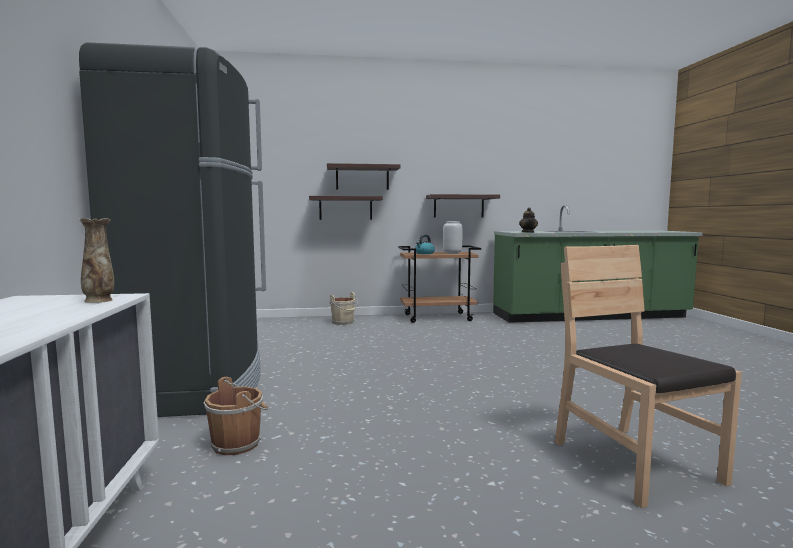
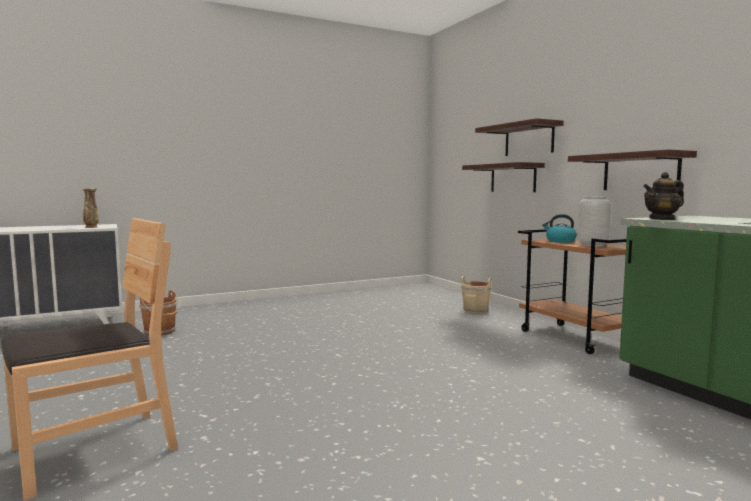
camera: 70 degrees right, 0 degrees up
black fridge [79,42,266,417] -> none

